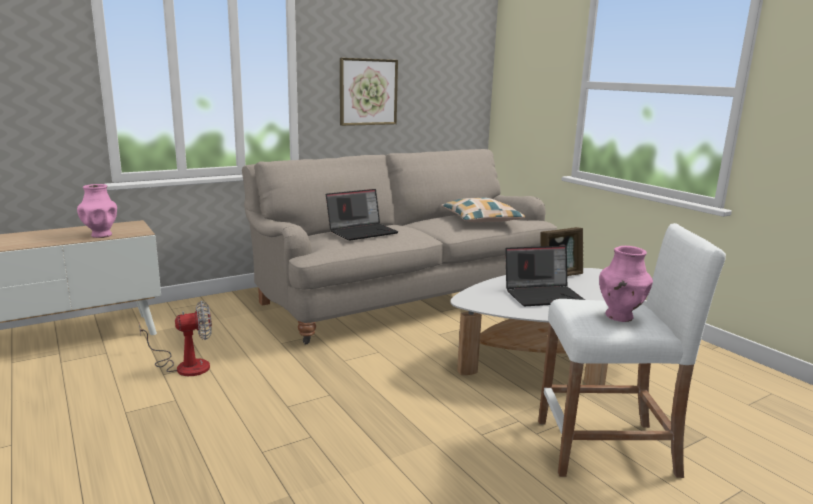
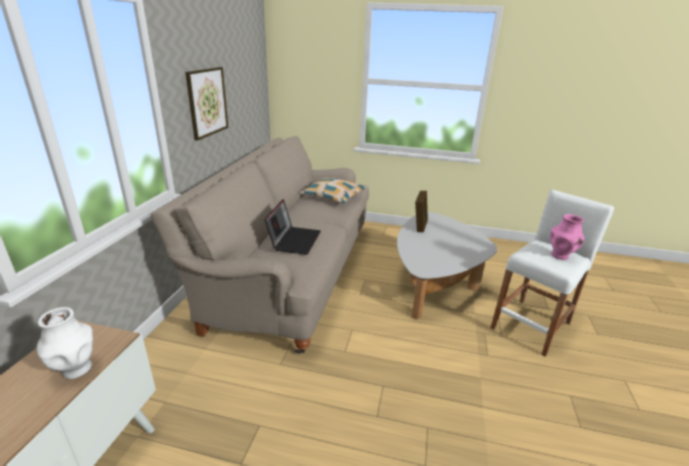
camera: 45 degrees left, 10 degrees up
pink vase [77,184,117,238] -> white vase [37,307,93,379]
fan [139,301,212,376] -> none
laptop [505,246,585,306] -> none

